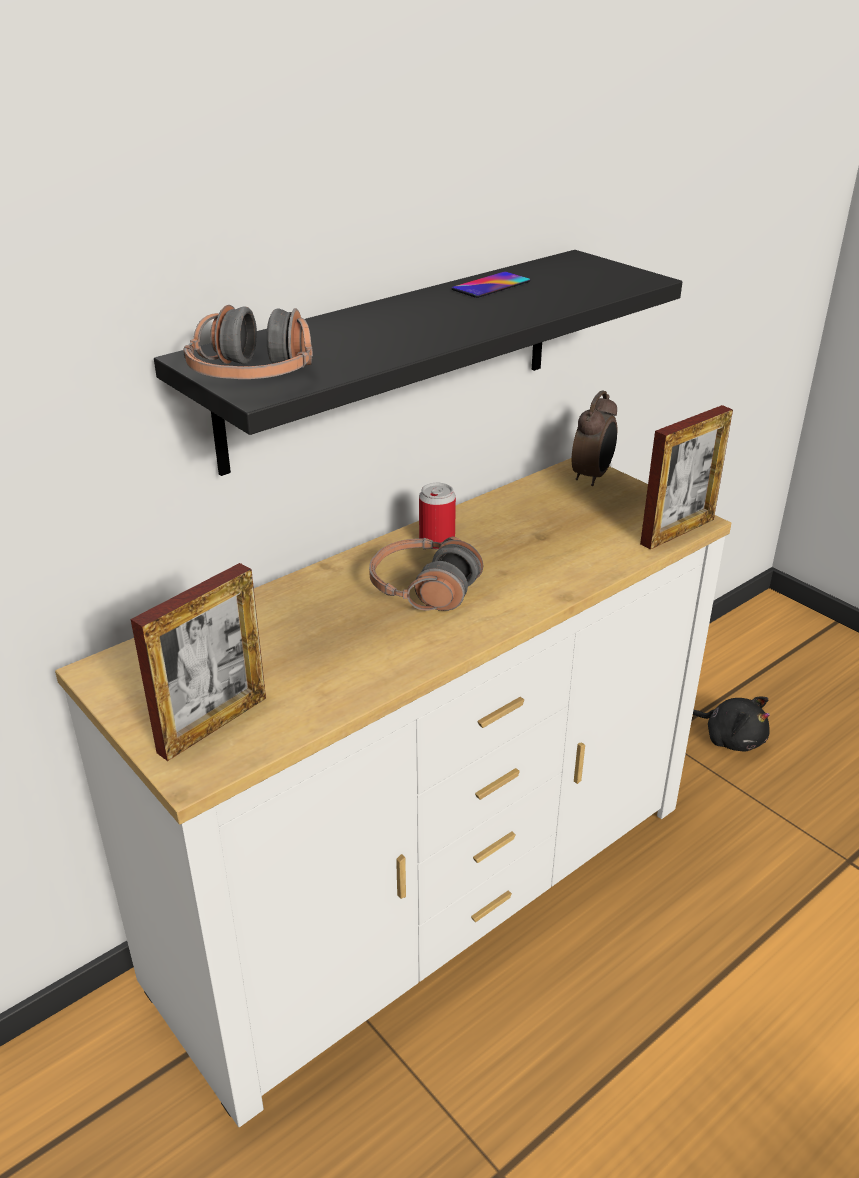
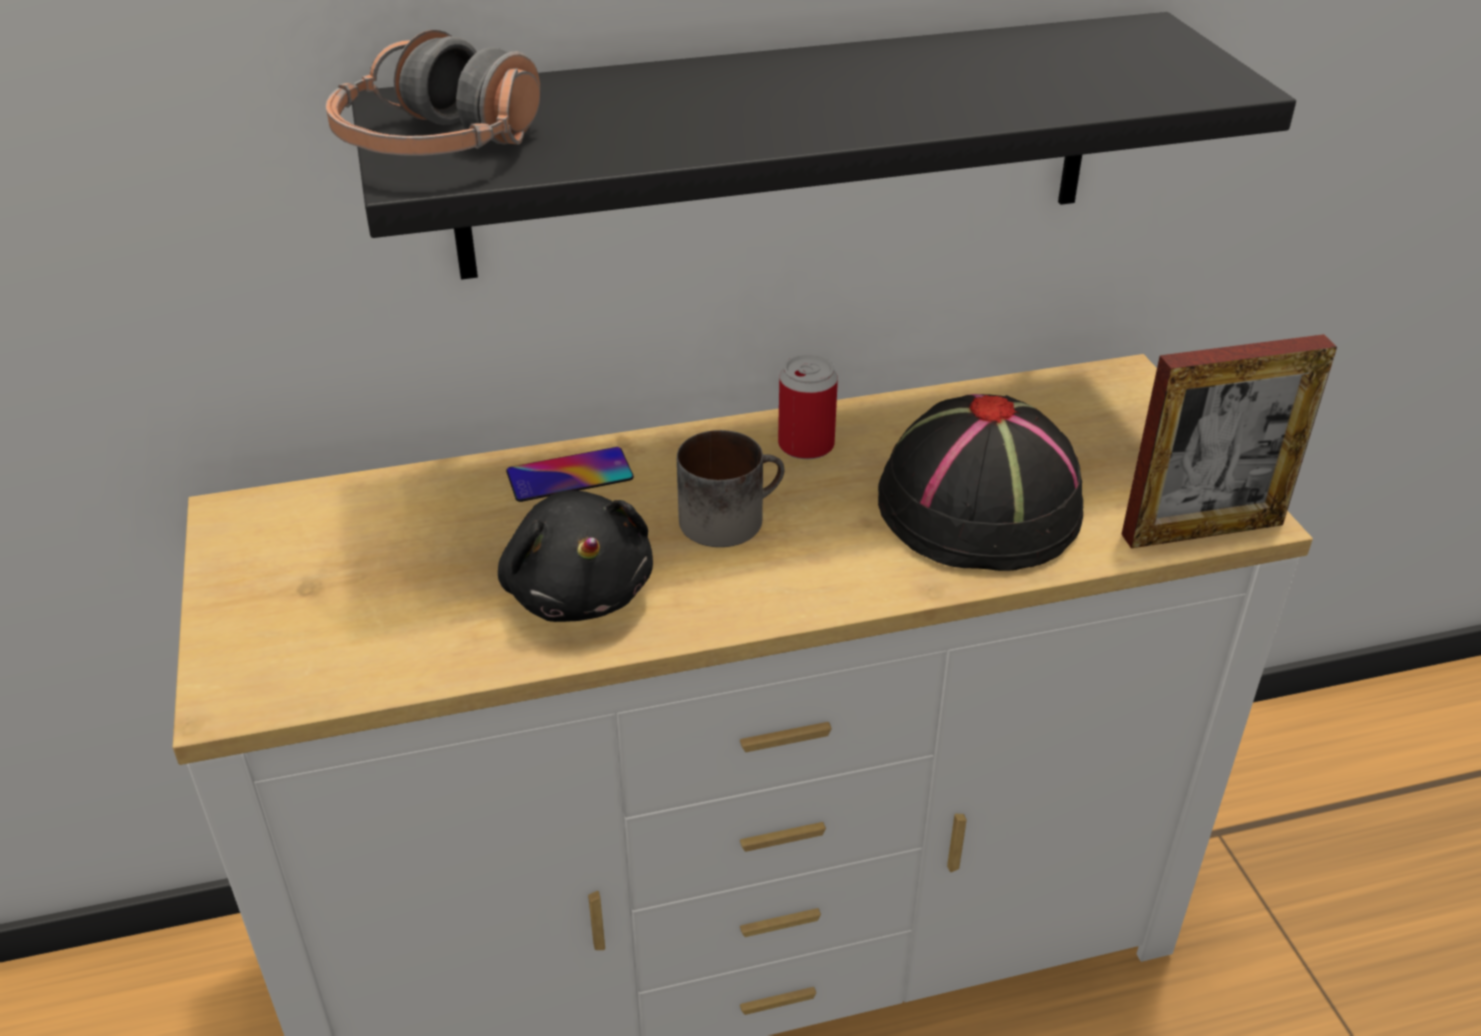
camera: 25 degrees right, 5 degrees up
picture frame [131,563,266,761] -> none
headphones [369,537,483,611] -> mug [677,430,785,547]
phone [451,272,530,298] -> phone moved to [506,447,634,502]
alarm clock [572,390,617,486] -> none
black plush toy [693,696,770,752] -> black plush toy moved to [498,490,653,622]
none -> black hat [878,394,1083,571]

